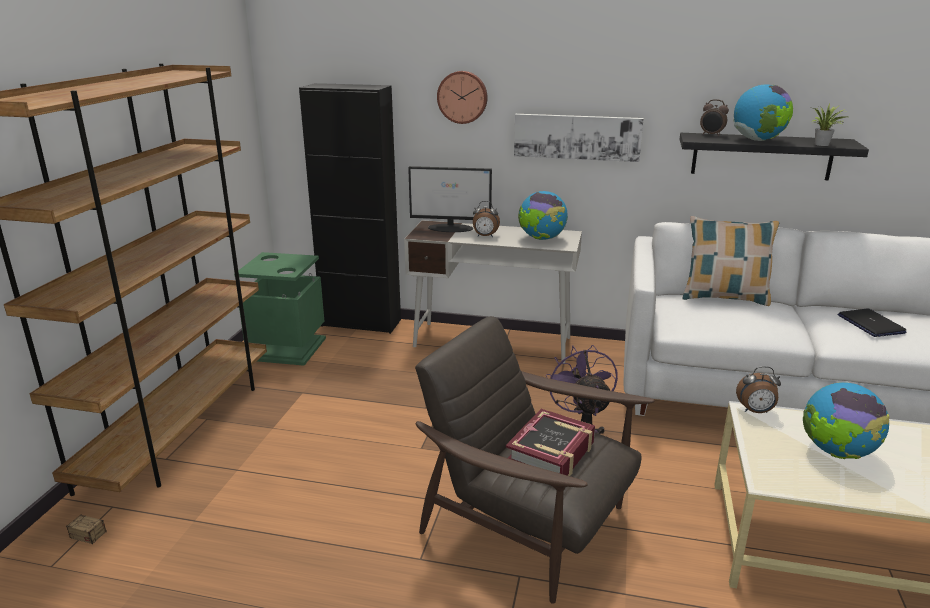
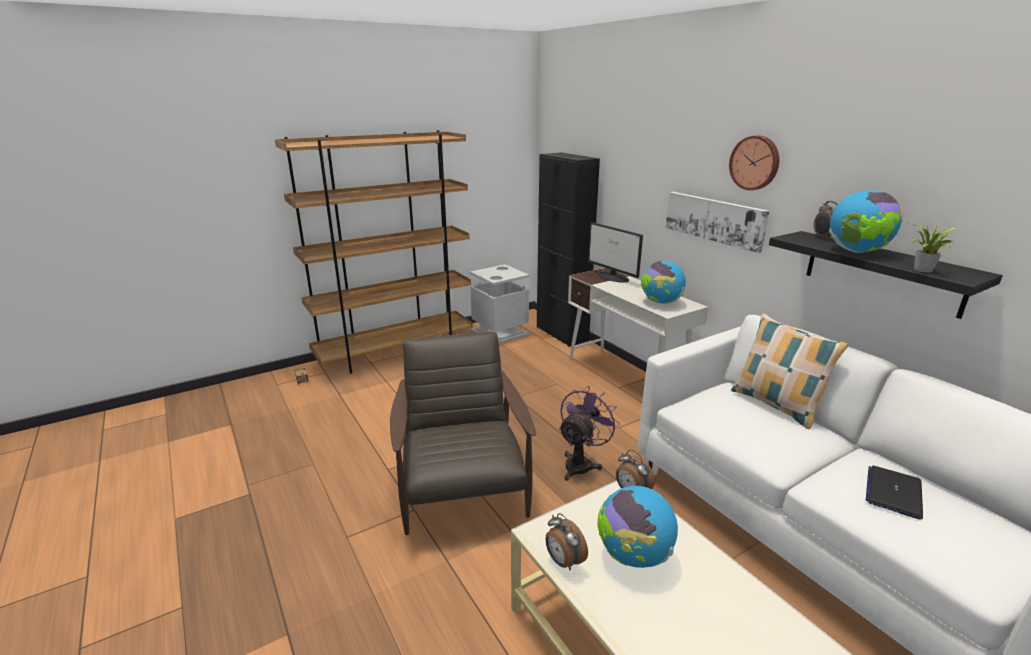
camera: 45 degrees right, 0 degrees up
green trash can [234,252,326,366] -> grey trash can [470,264,529,344]
wall clock [437,71,488,124] -> wall clock moved to [729,136,779,190]
alarm clock [473,201,500,237] -> alarm clock moved to [545,513,588,570]
book [506,409,595,476] -> none

